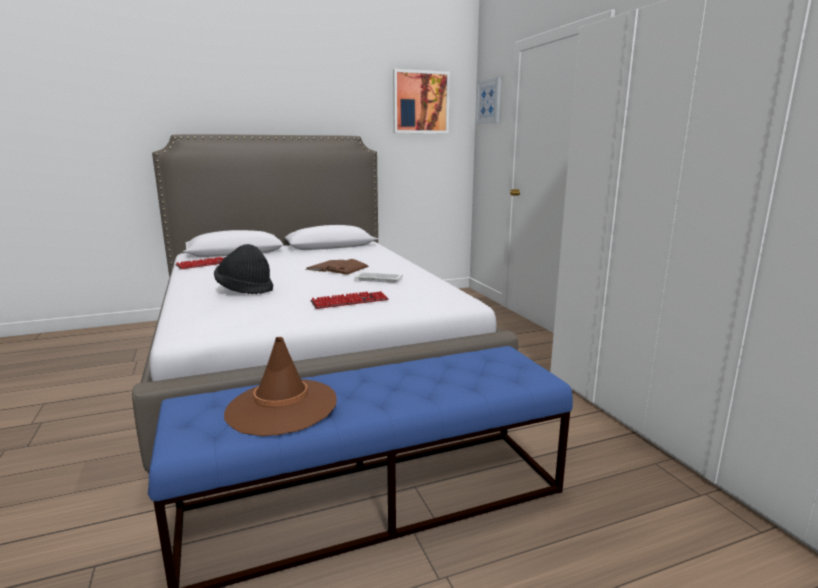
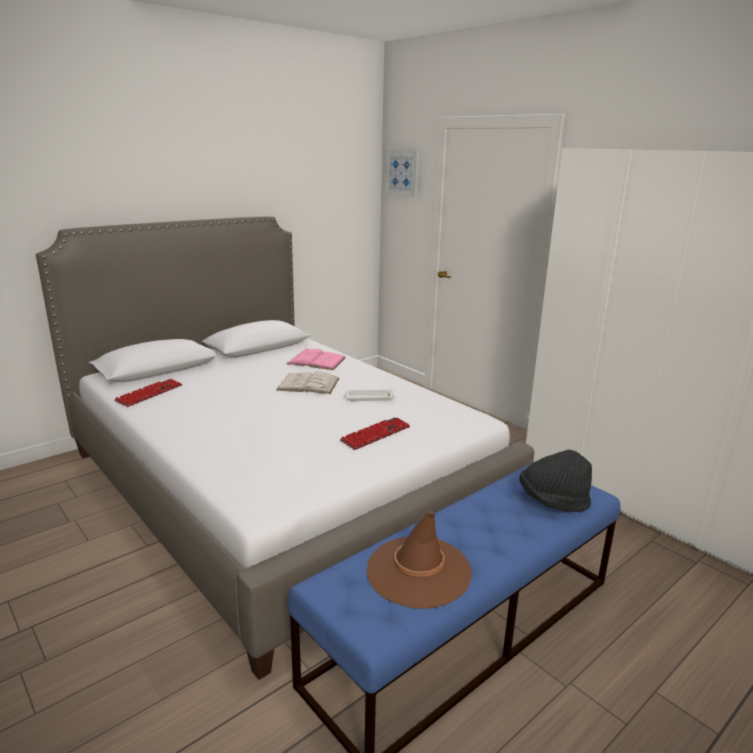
camera: 20 degrees left, 5 degrees up
black hat [214,244,273,294] -> black hat moved to [520,450,592,512]
brown book [305,259,369,275] -> white book [276,371,339,394]
picture [393,69,450,133] -> none
none -> pink book [287,348,346,370]

